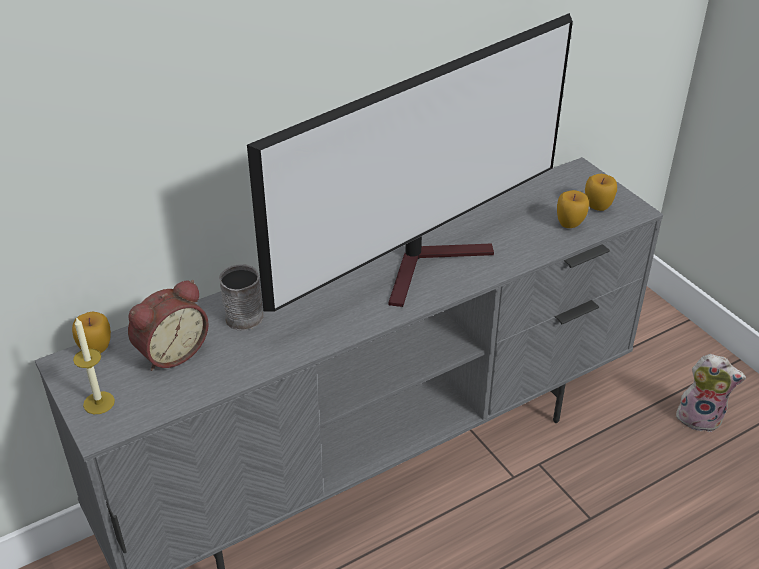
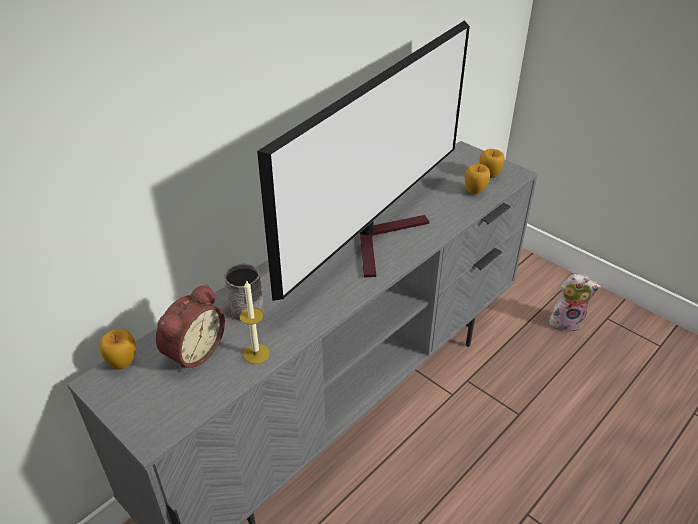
camera: 15 degrees left, 0 degrees up
candle [73,317,115,414] -> candle moved to [239,281,270,364]

